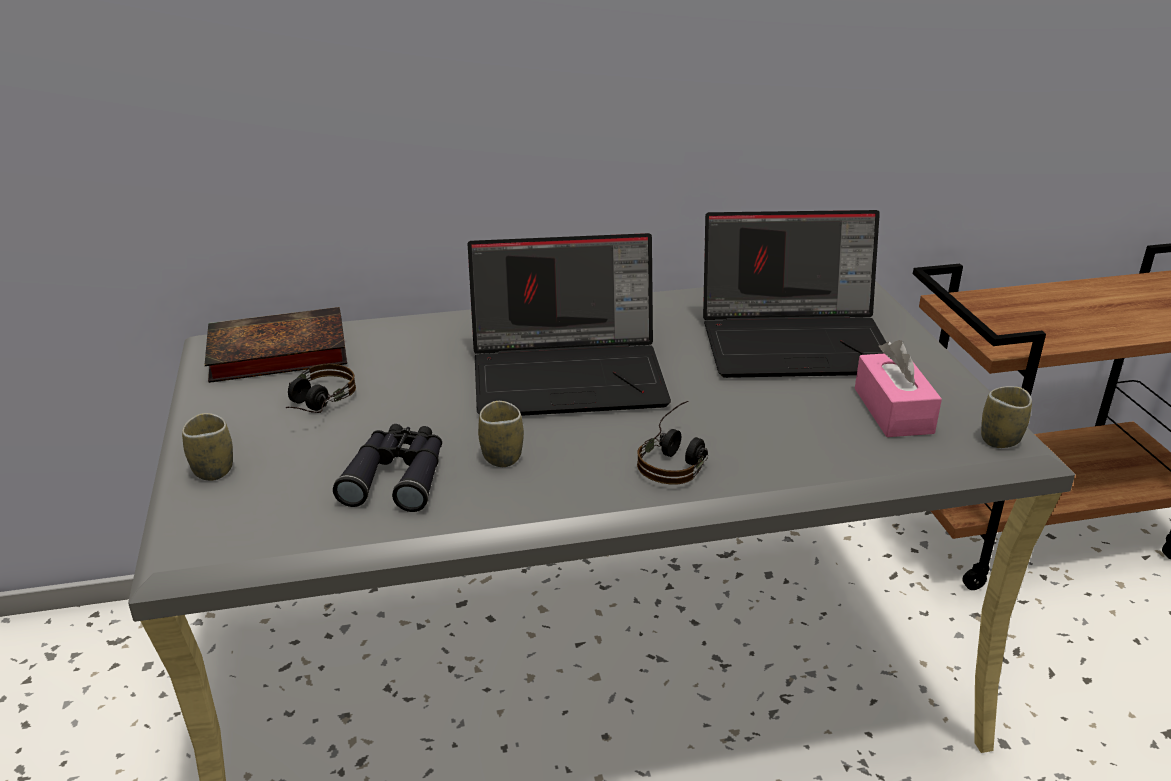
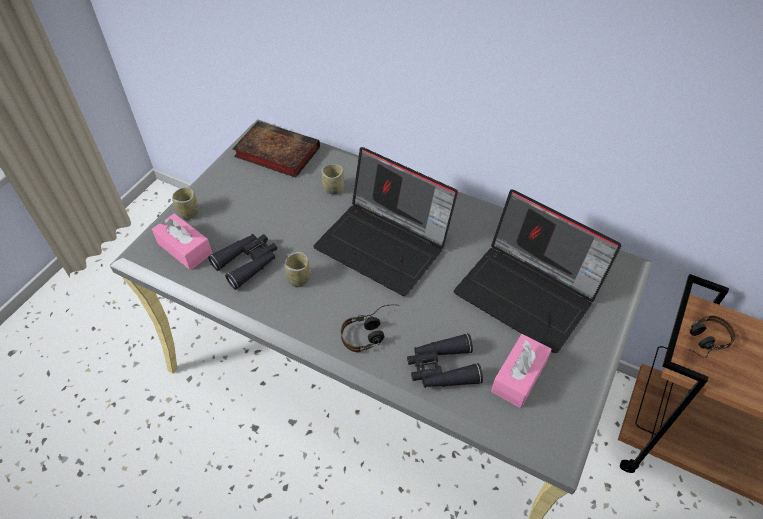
camera: 40 degrees right, 20 degrees up
headphones [286,364,356,413] -> headphones moved to [689,315,736,358]
cup [981,386,1032,448] -> cup moved to [321,164,344,194]
none -> pink tissue box [152,214,212,270]
none -> black binoculars [407,333,483,388]

